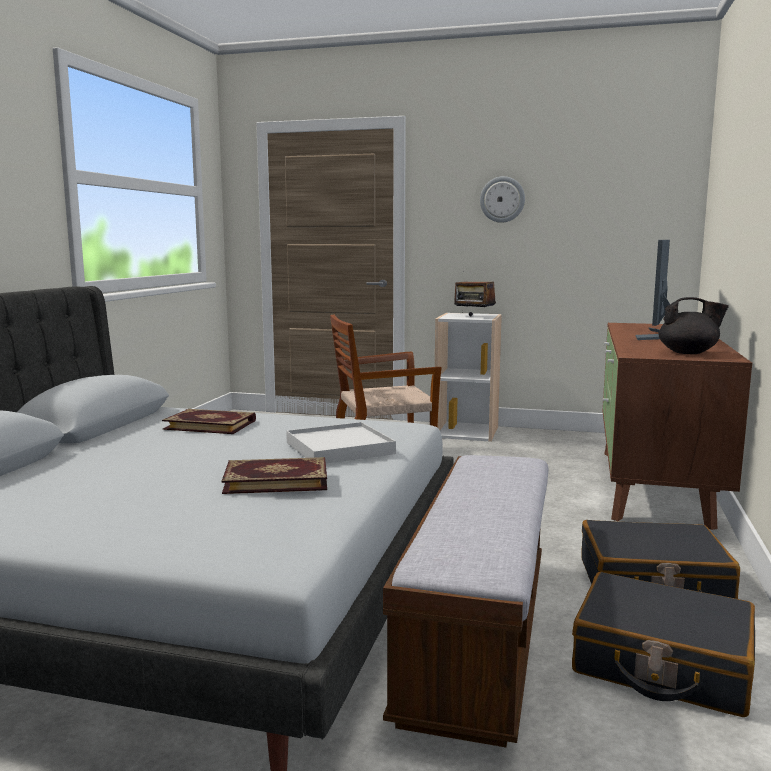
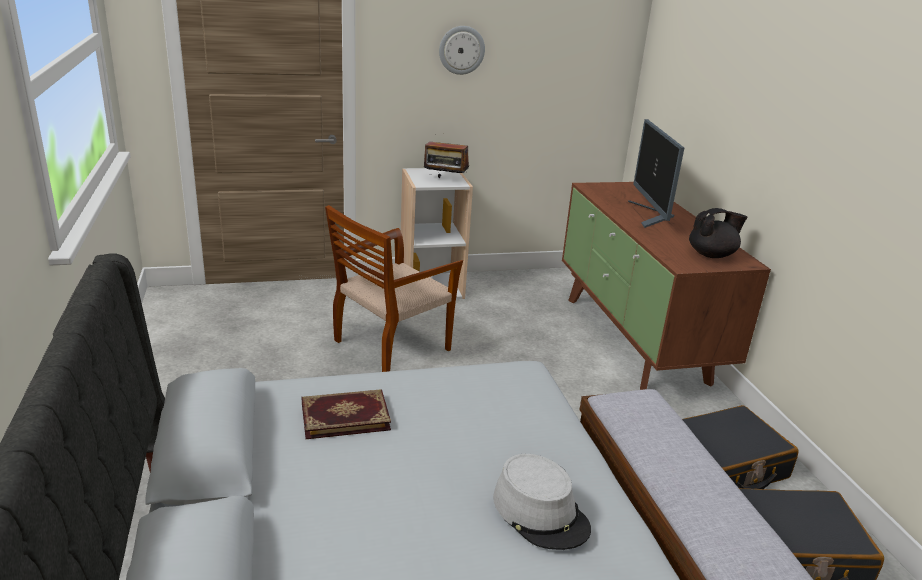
camera: 30 degrees left, 15 degrees up
book [222,457,327,494] -> grey hat [493,454,591,550]
white tray [286,422,396,463] -> none

